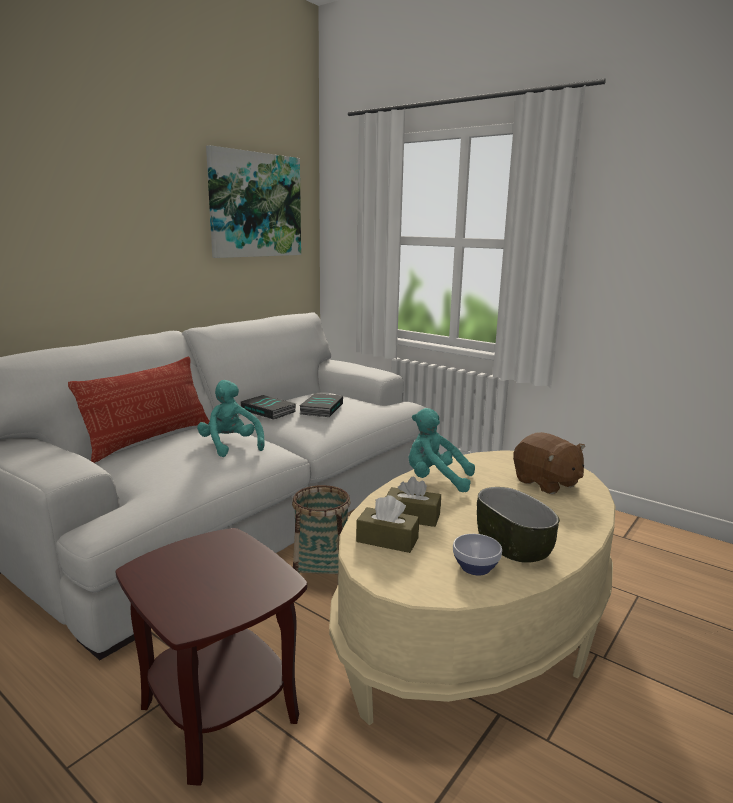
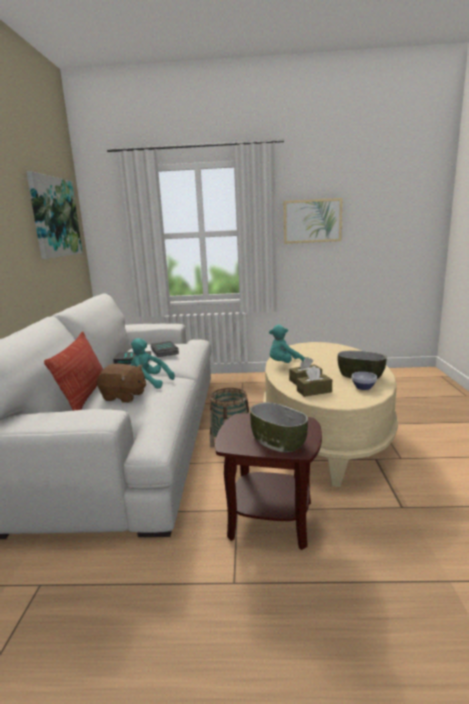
camera: 35 degrees left, 0 degrees up
brown plush toy [513,432,585,494] -> brown plush toy moved to [97,364,146,403]
none -> bowl [250,402,308,452]
none -> picture [284,198,342,244]

